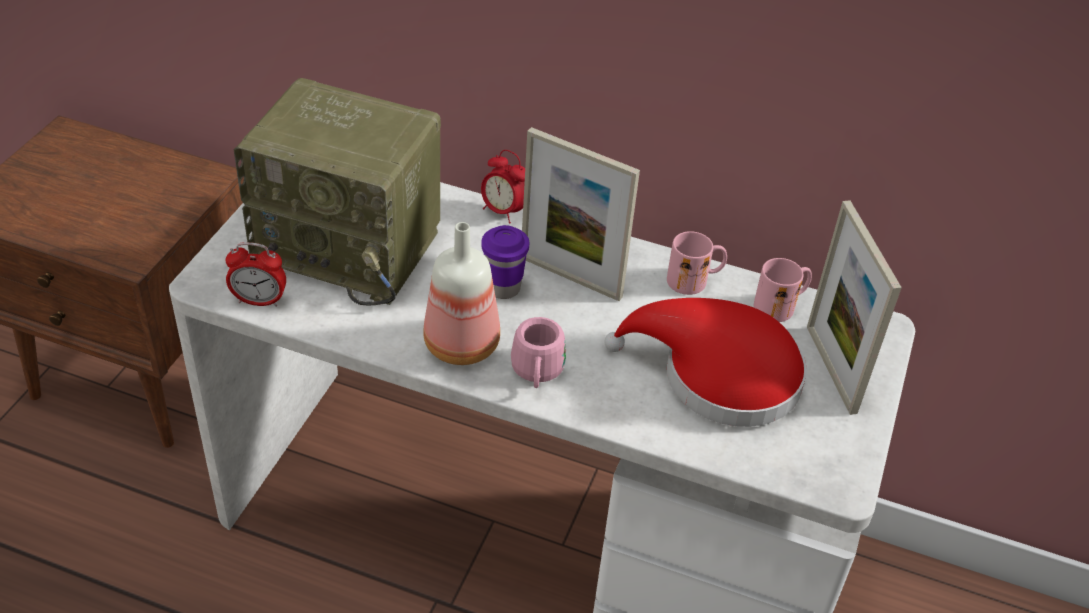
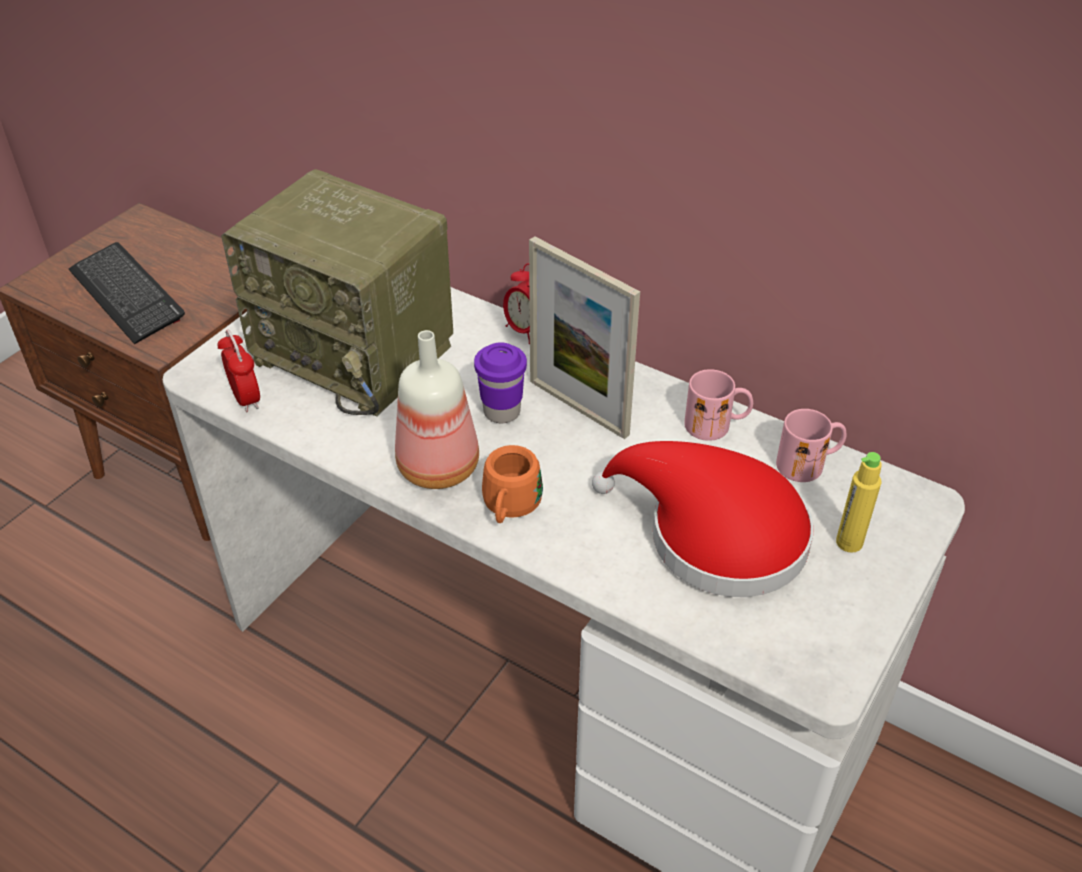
camera: 15 degrees right, 0 degrees up
alarm clock [225,242,286,307] -> alarm clock turned 135 degrees counterclockwise [218,330,260,412]
pink mug [511,317,566,388] -> orange mug [482,445,543,523]
picture frame [807,200,902,415] -> yellow bottle [836,452,882,553]
none -> keyboard [69,242,185,344]

